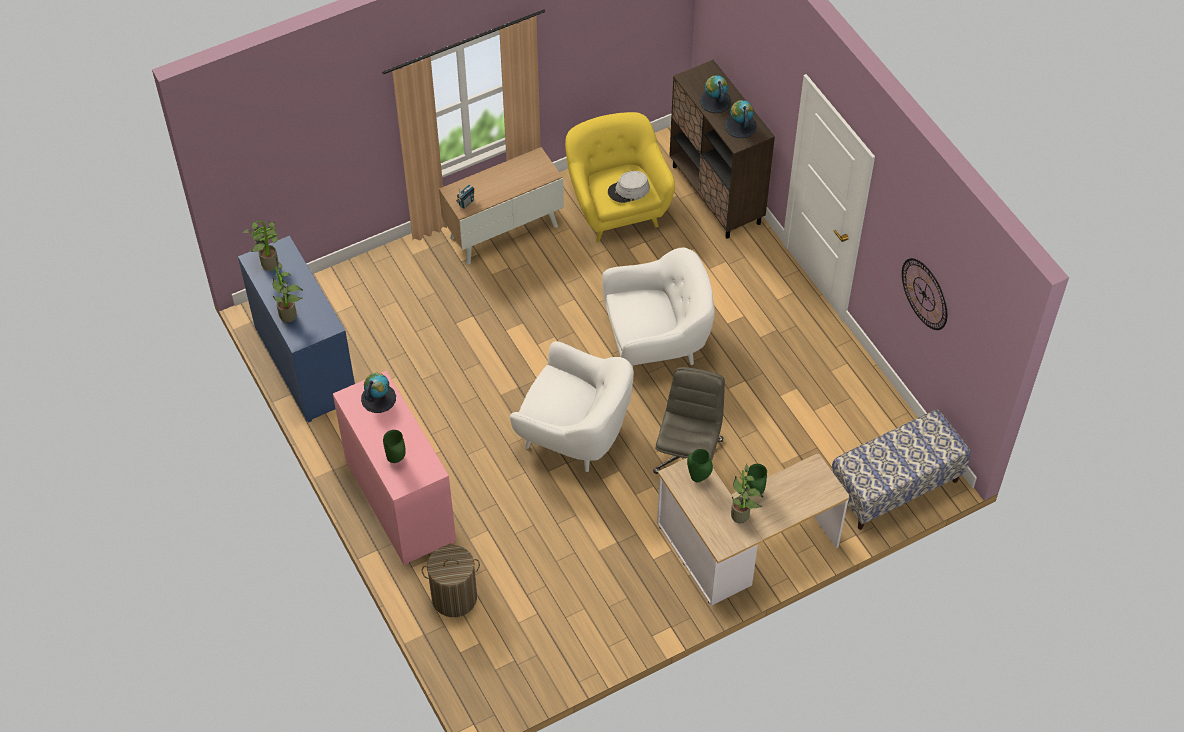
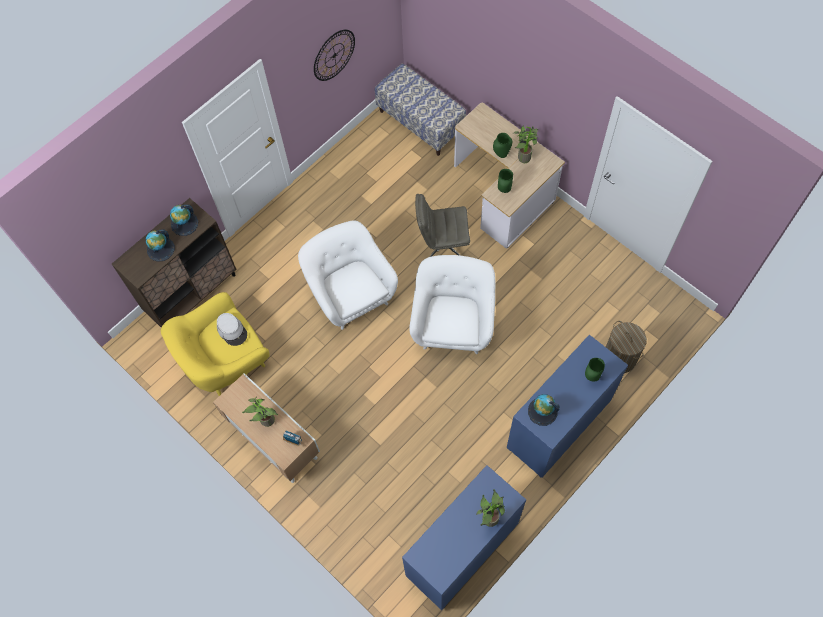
camera: 105 degrees left, 10 degrees up
potted plant [243,221,278,271] -> potted plant moved to [242,397,278,427]
pink dresser [333,370,456,566] -> blue dresser [507,335,628,478]

